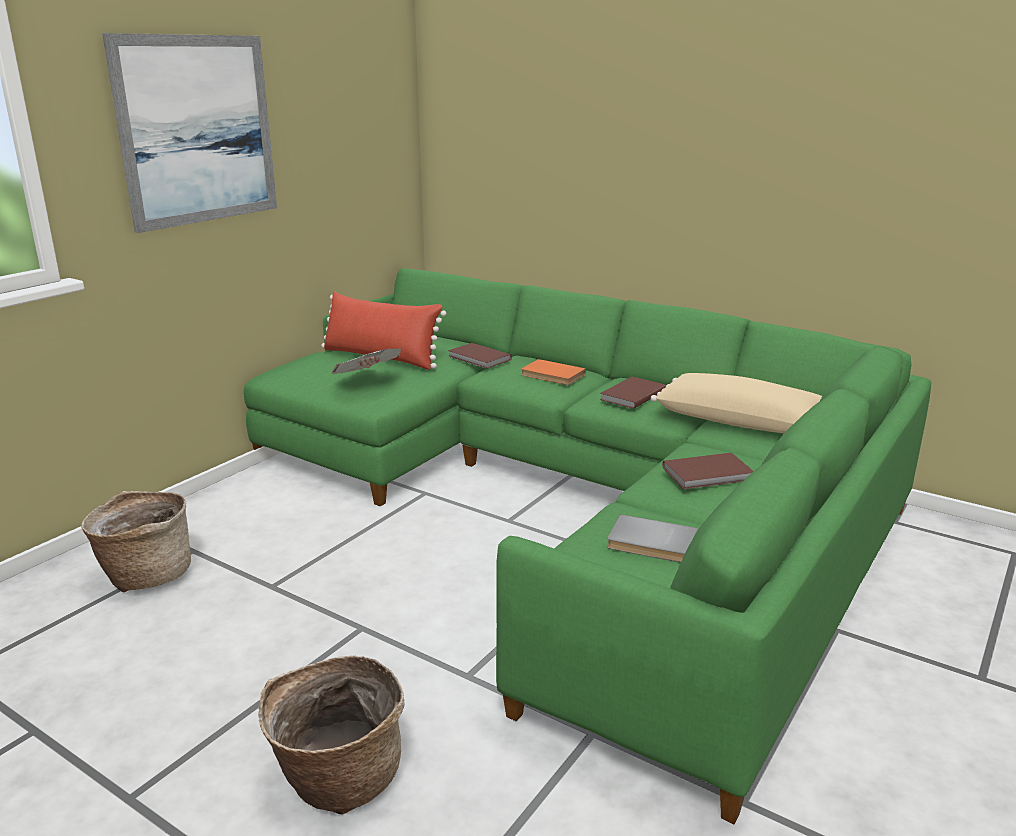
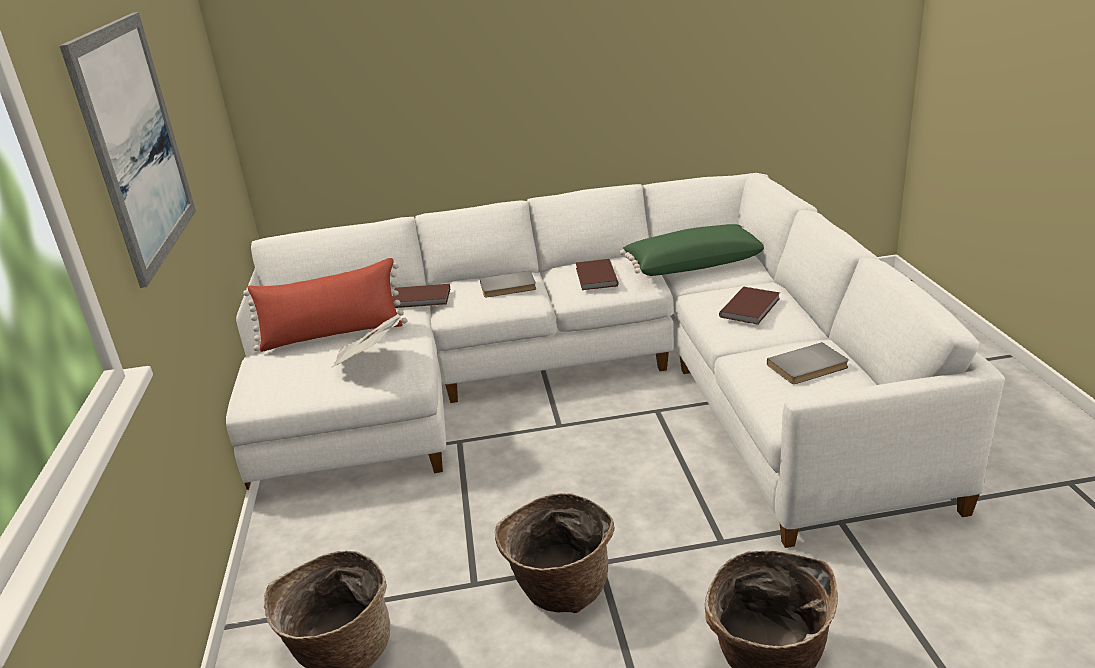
camera: 40 degrees left, 5 degrees up
green sofa [244,269,931,824] -> white sofa [226,173,1005,548]
orange book [521,359,586,385] -> grey book [480,271,536,297]
beige pillow [651,373,822,433] -> green pillow [620,224,764,276]
none -> basket [495,493,615,613]

